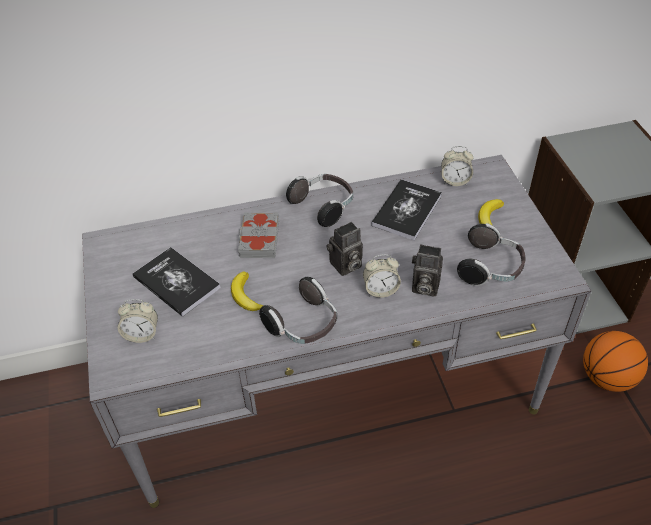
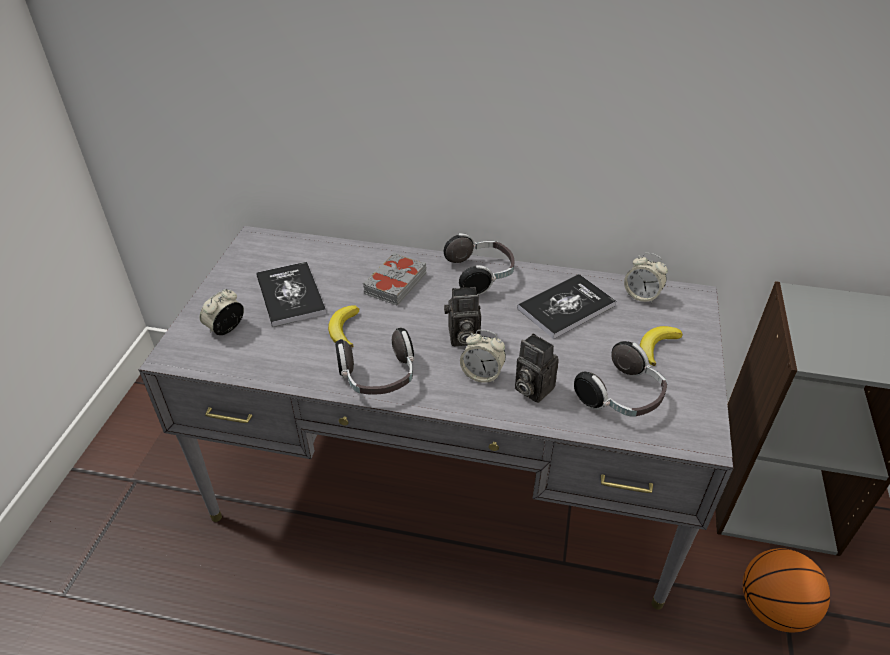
camera: 25 degrees right, 5 degrees down
alarm clock [117,299,158,343] -> alarm clock turned 105 degrees clockwise [199,289,244,335]

